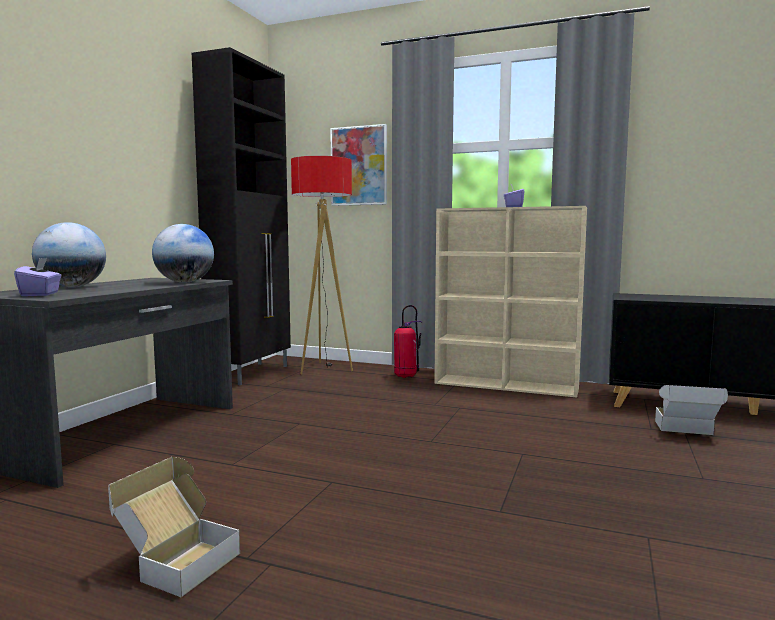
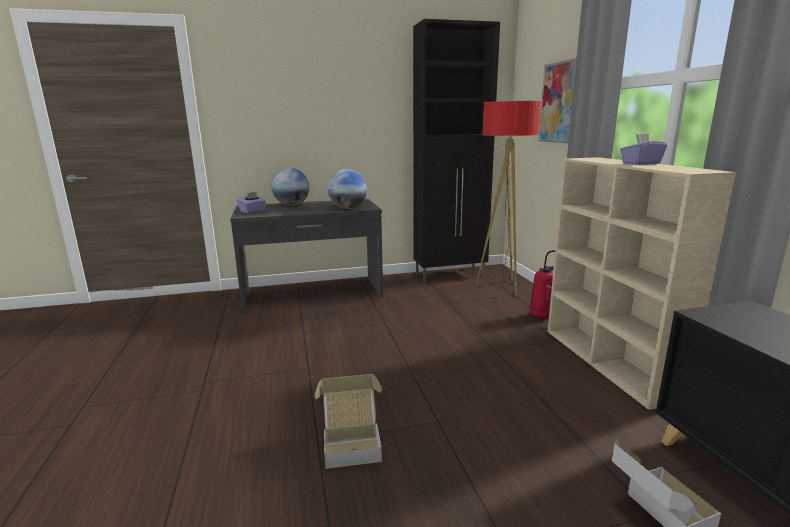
camera: 55 degrees right, 10 degrees up
cardboard box [108,457,240,597] -> cardboard box moved to [315,374,382,469]

